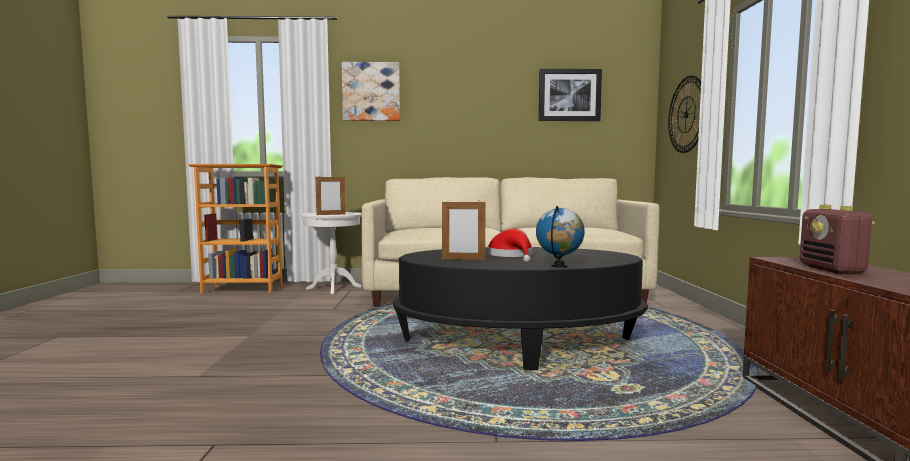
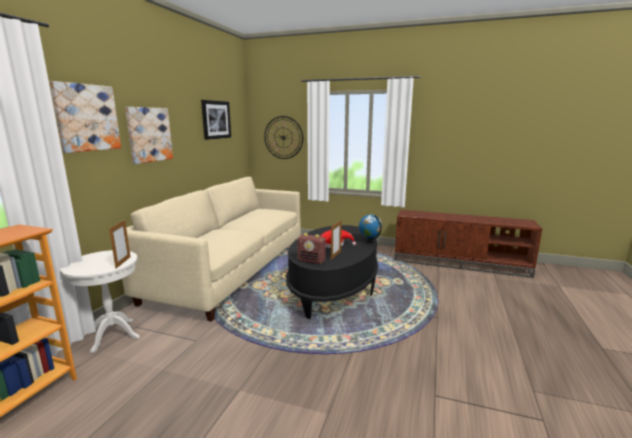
camera: 70 degrees left, 10 degrees up
radio [800,205,875,274] -> radio moved to [298,233,326,264]
none -> picture [125,107,173,164]

